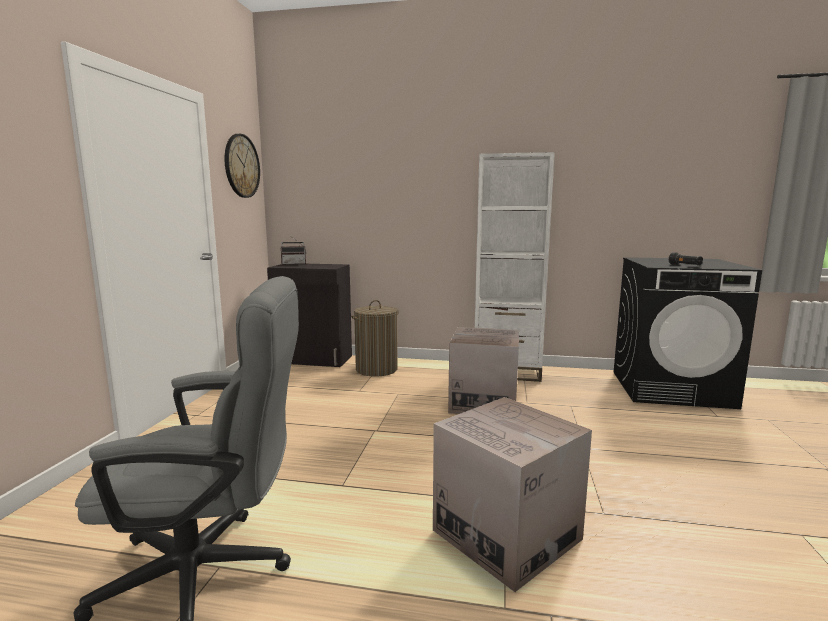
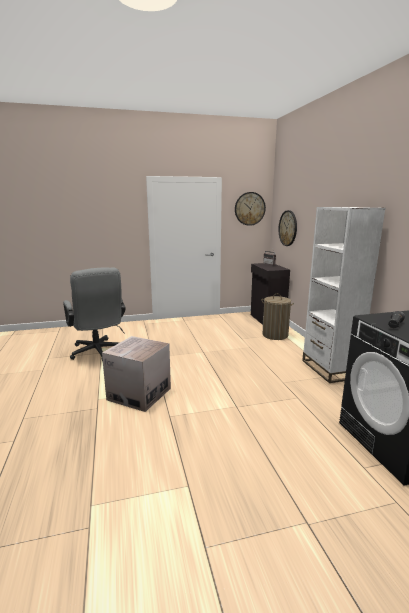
camera: 65 degrees right, 5 degrees up
cardboard box [448,327,519,414] -> none
none -> wall clock [279,210,297,246]

